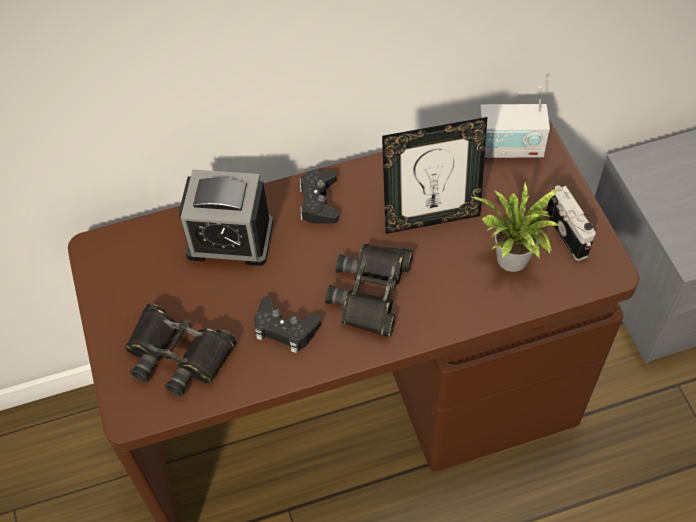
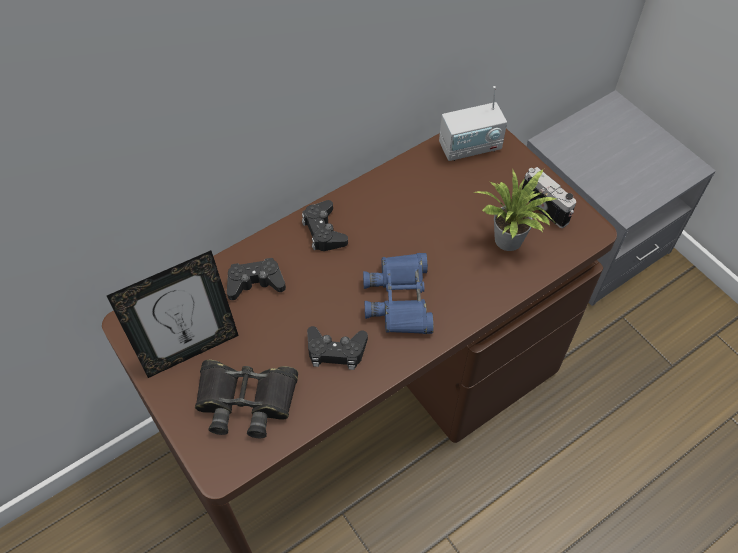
camera: 20 degrees left, 0 degrees up
alarm clock [179,169,273,266] -> black game controller [227,258,286,300]
black binoculars [325,244,413,337] -> blue binoculars [363,253,434,334]
picture frame [382,117,487,234] -> picture frame moved to [107,250,239,378]

